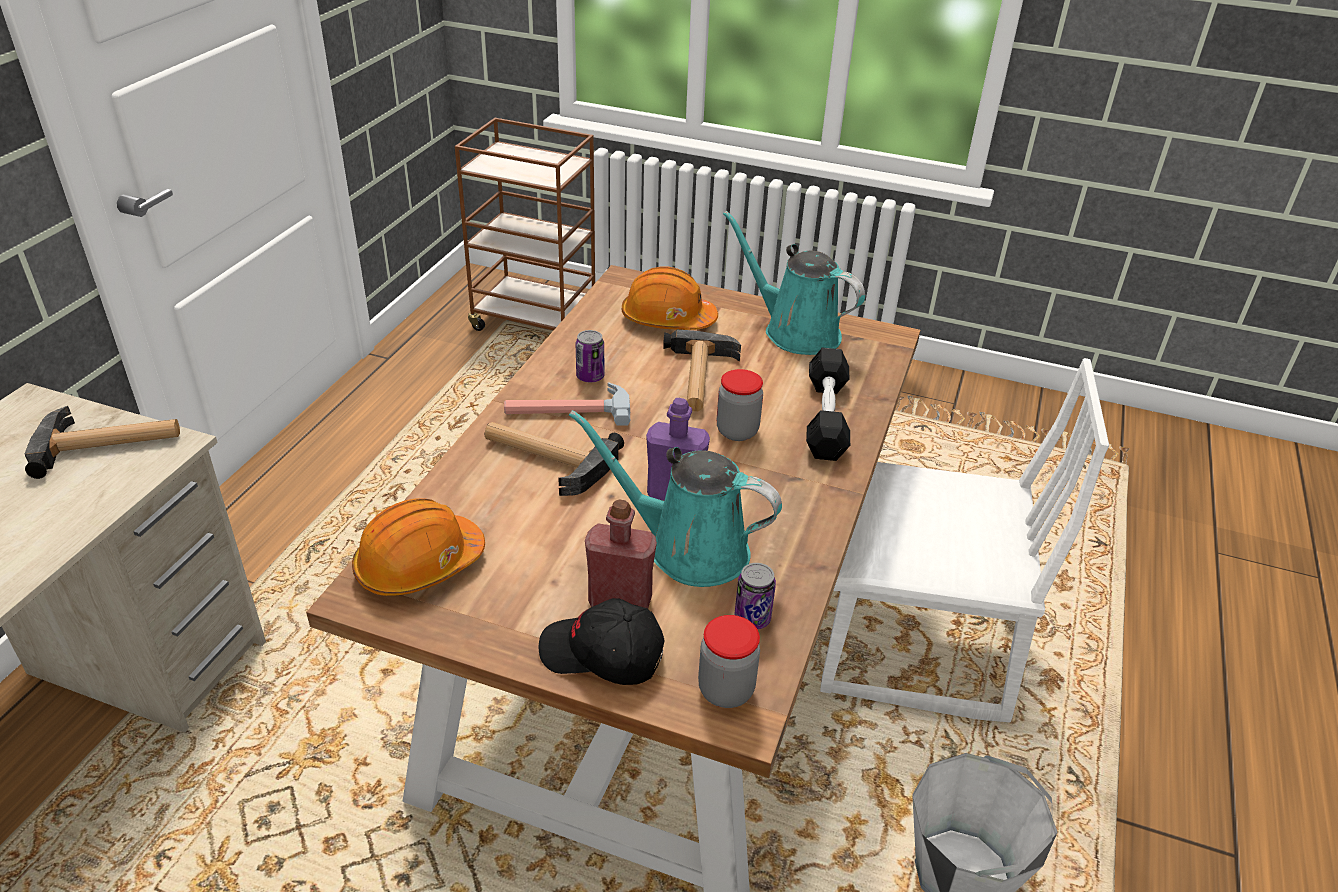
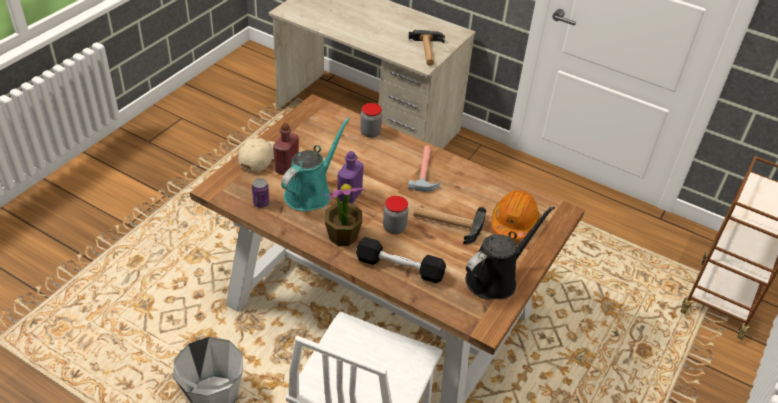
camera: 100 degrees right, 5 degrees up
orange hard hat [352,498,485,596] -> none
hammer [485,422,624,496] -> none
black cap [538,598,665,685] -> beige cap [238,138,275,173]
can [576,330,604,383] -> none
jar [698,615,760,708] -> jar moved to [360,103,382,138]
turquoise watering can [723,211,865,355] -> black watering can [466,206,555,300]
none -> potted plant [324,184,366,246]

